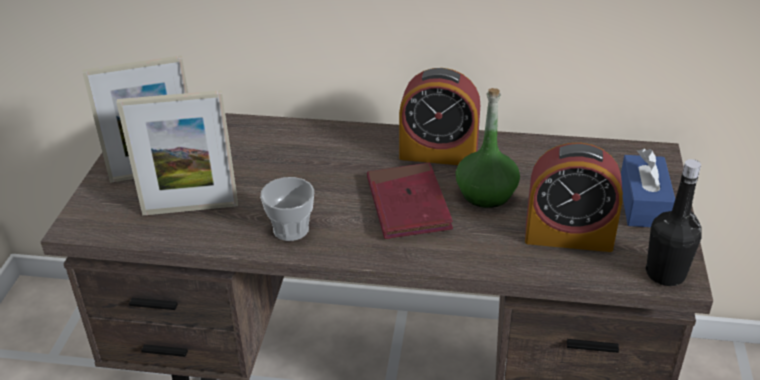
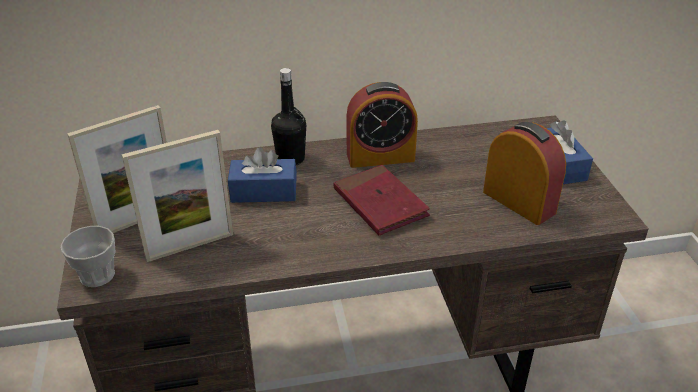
camera: 20 degrees left, 0 degrees up
cup [260,177,314,241] -> cup moved to [61,226,116,287]
green bottle [456,88,520,208] -> none
alarm clock [525,143,623,252] -> alarm clock turned 120 degrees counterclockwise [483,122,566,225]
black bottle [645,159,702,286] -> black bottle moved to [271,68,306,165]
none -> blue tissue box [228,147,297,203]

